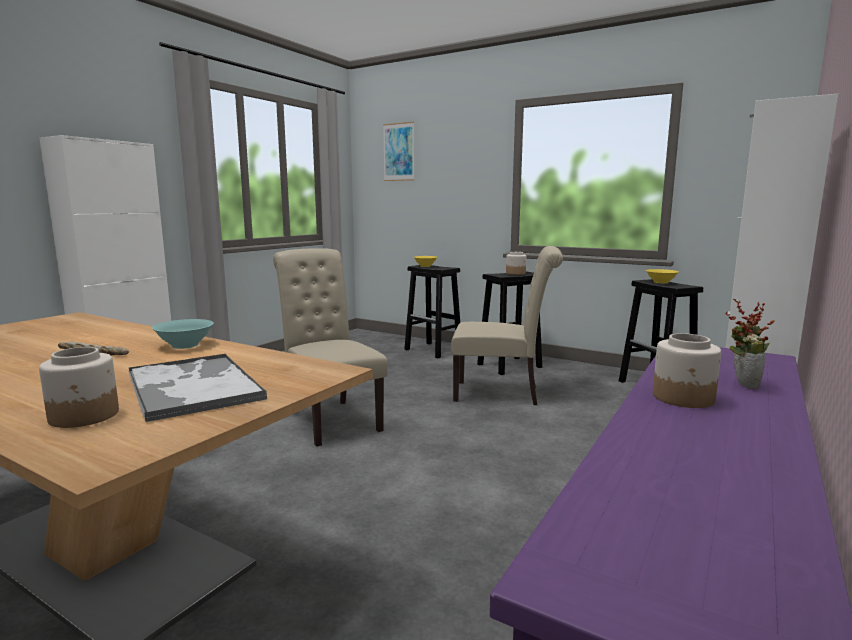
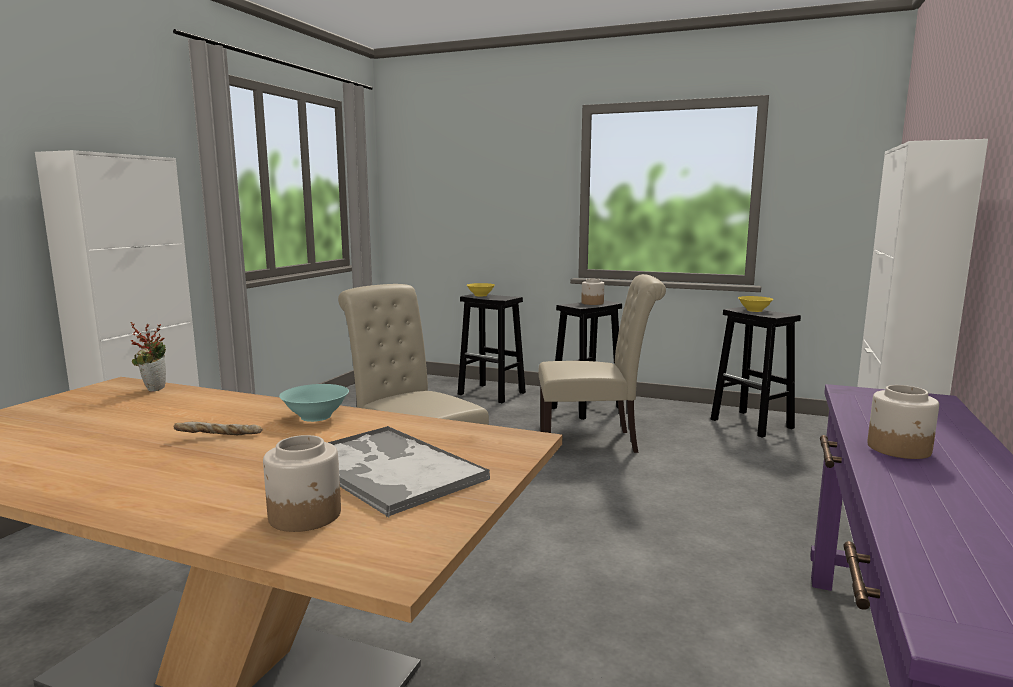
camera: 10 degrees left, 0 degrees up
picture [383,122,414,181] -> none
potted plant [725,299,775,389] -> potted plant moved to [130,322,166,392]

